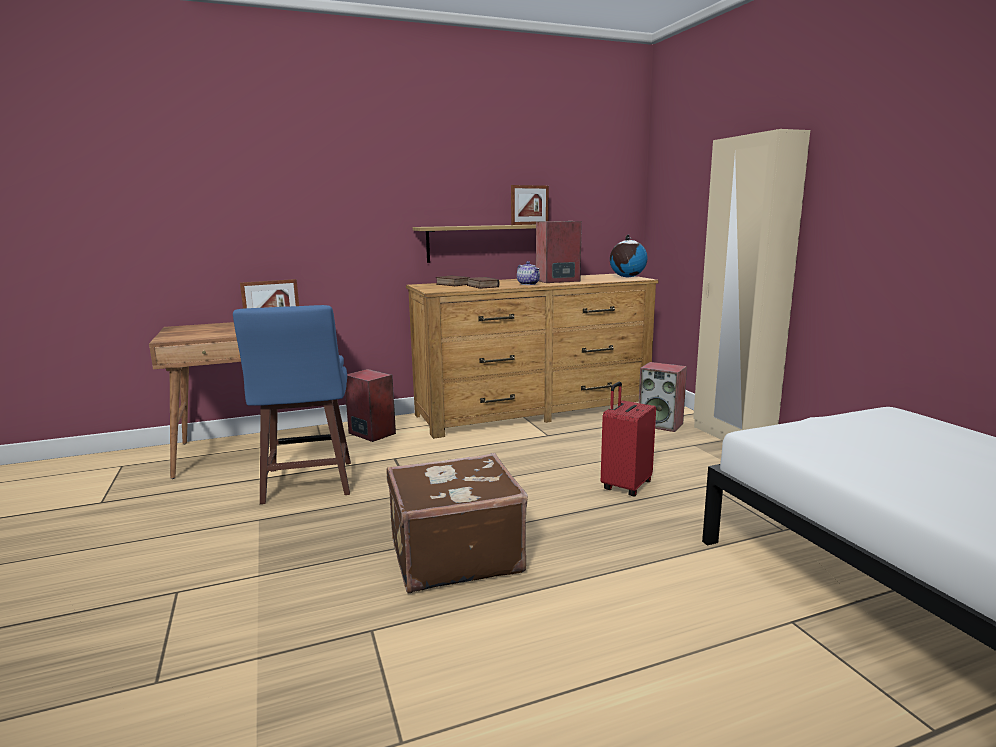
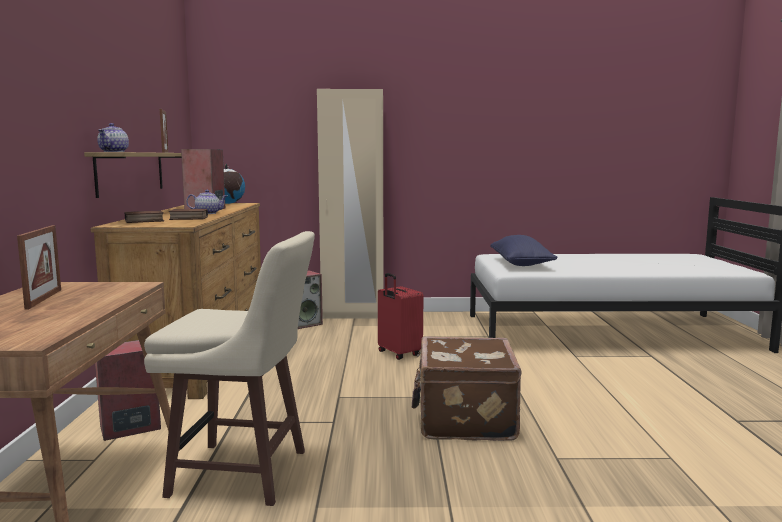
camera: 70 degrees left, 5 degrees down
blue stool [233,305,351,504] -> beige stool [144,231,315,506]
none -> teapot [97,123,129,152]
none -> blue pillow [490,235,558,266]

